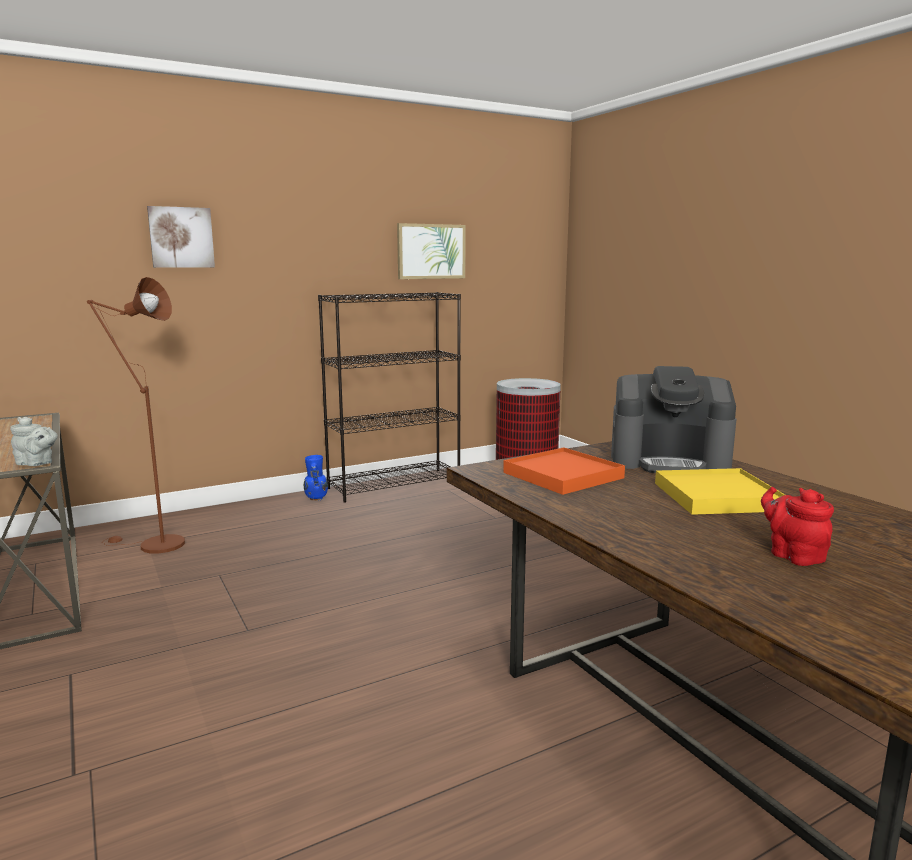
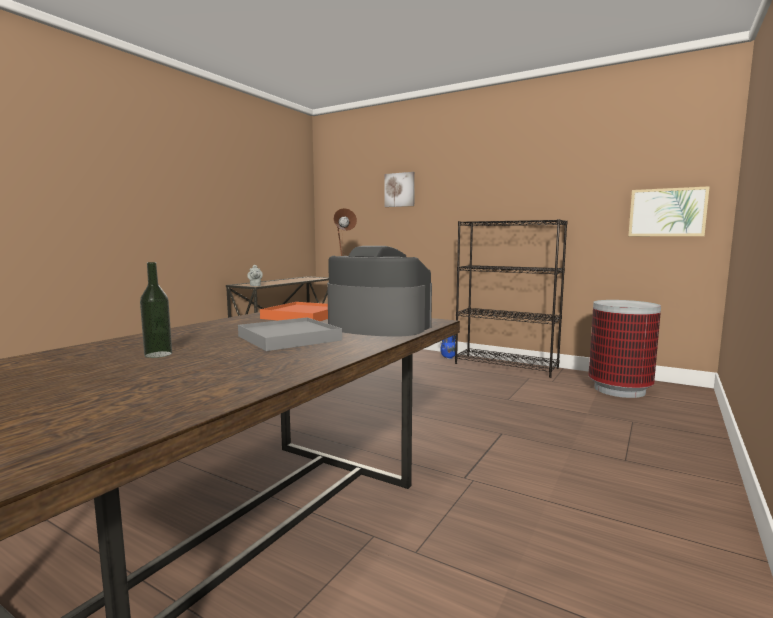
camera: 60 degrees right, 5 degrees down
picture [397,223,465,279] -> picture moved to [628,186,710,236]
coffee machine [611,366,737,473] -> coffee machine turned 135 degrees clockwise [327,246,432,336]
yellow tray [655,468,785,515] -> grey tray [238,317,342,351]
red teapot [761,487,834,566] -> bottle [140,262,172,358]

